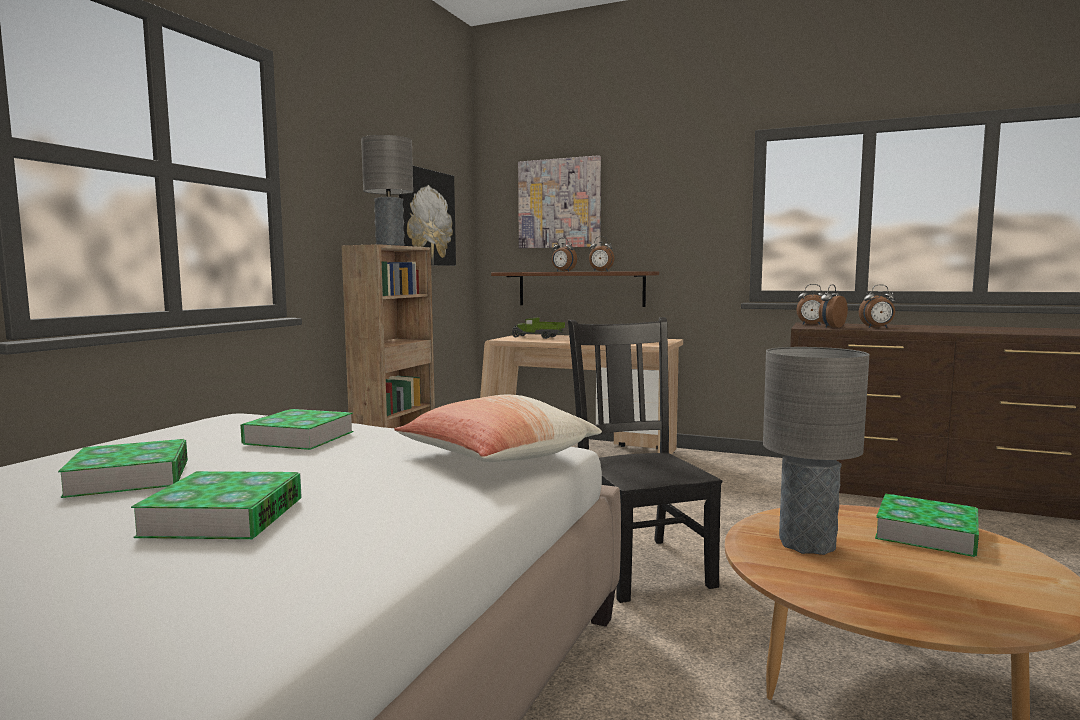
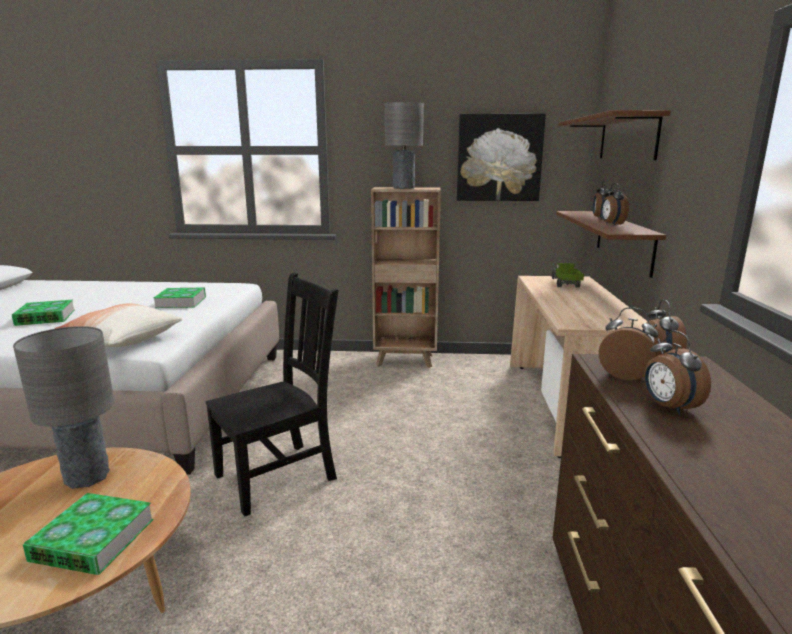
camera: 70 degrees right, 10 degrees up
book [58,439,188,498] -> none
picture [518,155,601,248] -> brown shelf [558,110,671,160]

